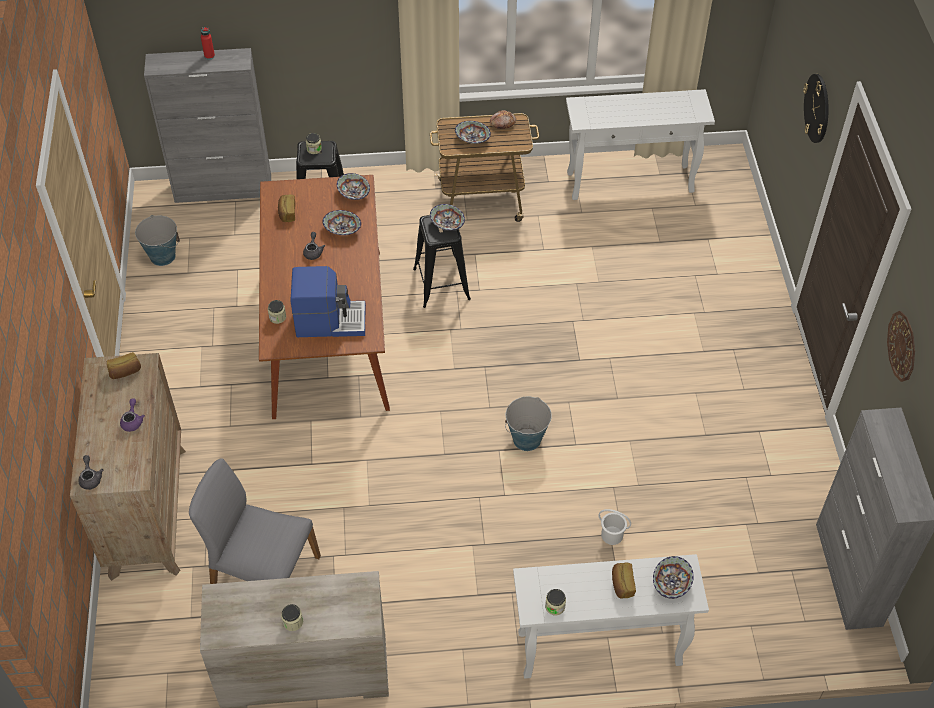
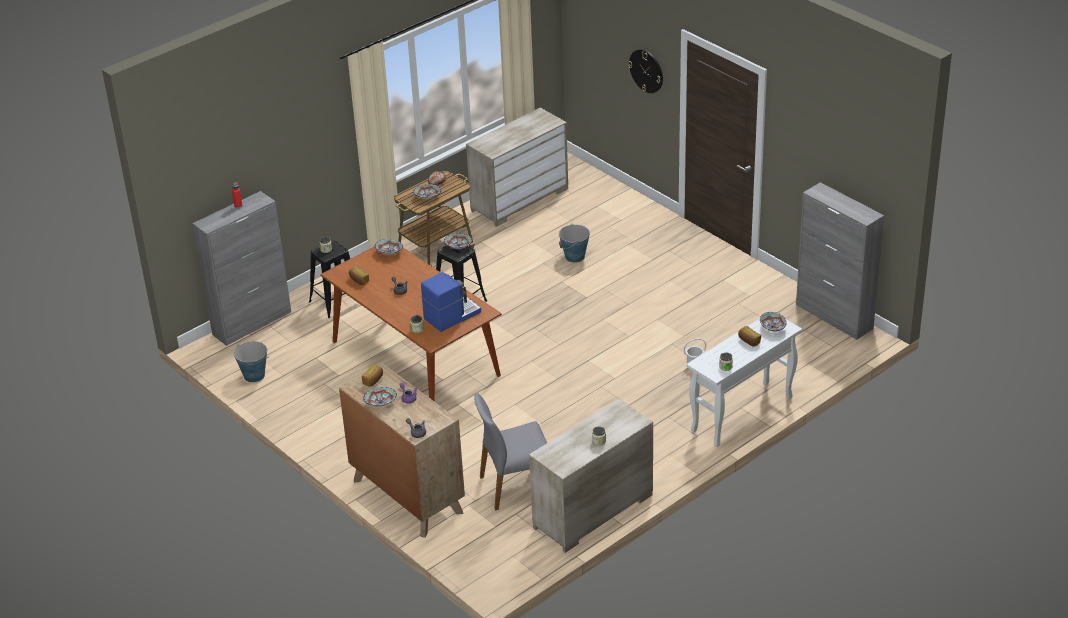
camera: 35 degrees left, 15 degrees down
bowl [323,210,361,235] -> bowl moved to [363,387,397,407]
bucket [505,397,552,451] -> bucket moved to [559,224,590,263]
white console table [566,89,715,200] -> beige dresser [466,108,568,227]
wall clock [887,311,915,382] -> none

